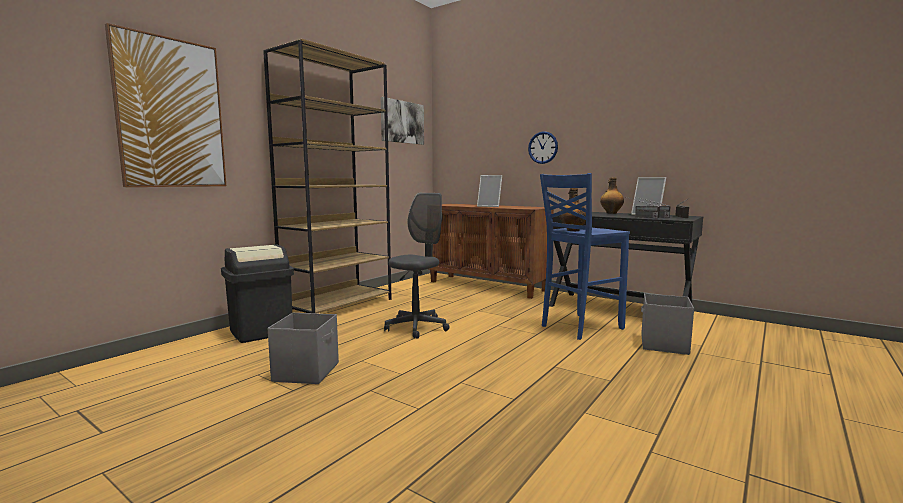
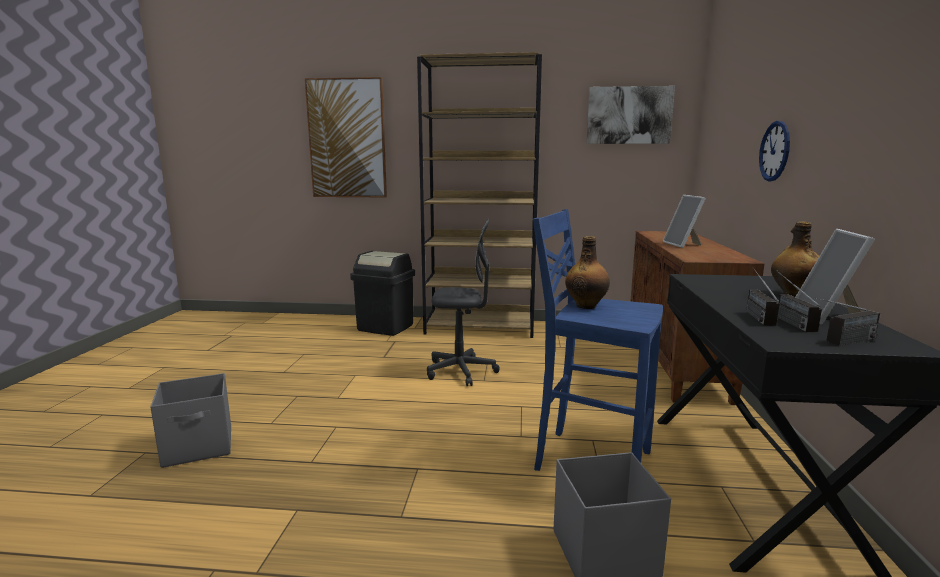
camera: 60 degrees right, 5 degrees up
grey storage box [268,313,339,384] -> grey storage box moved to [150,373,231,468]

